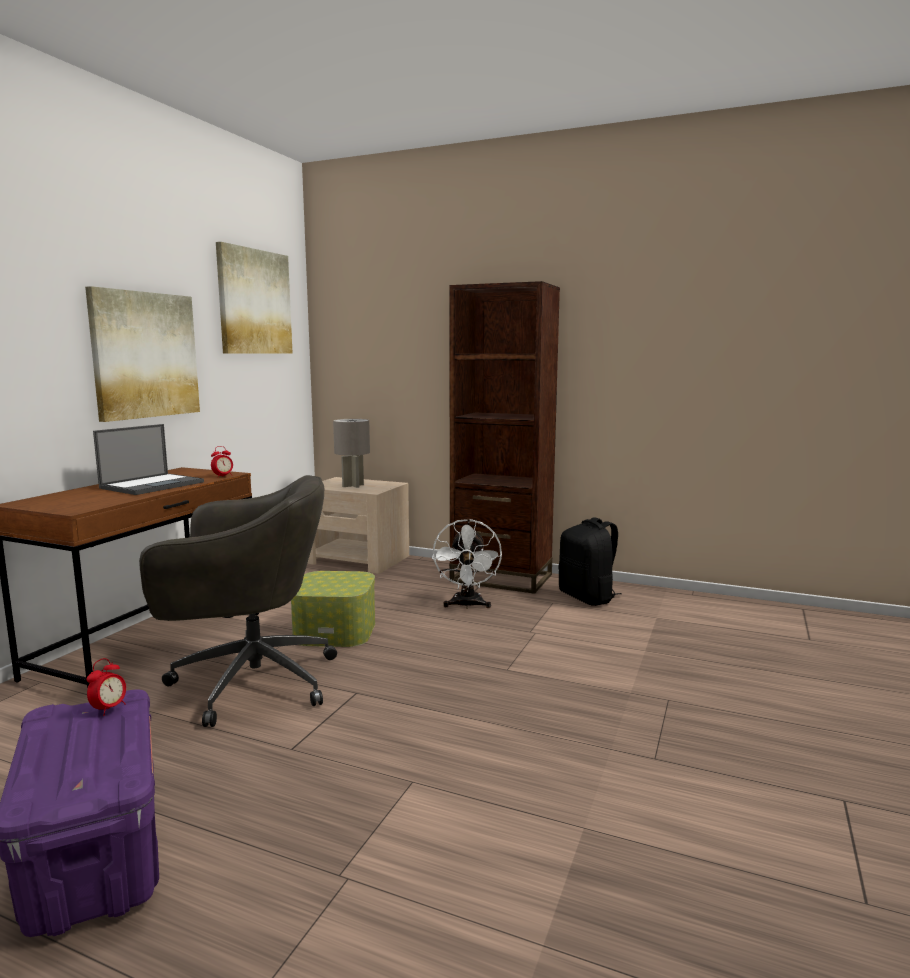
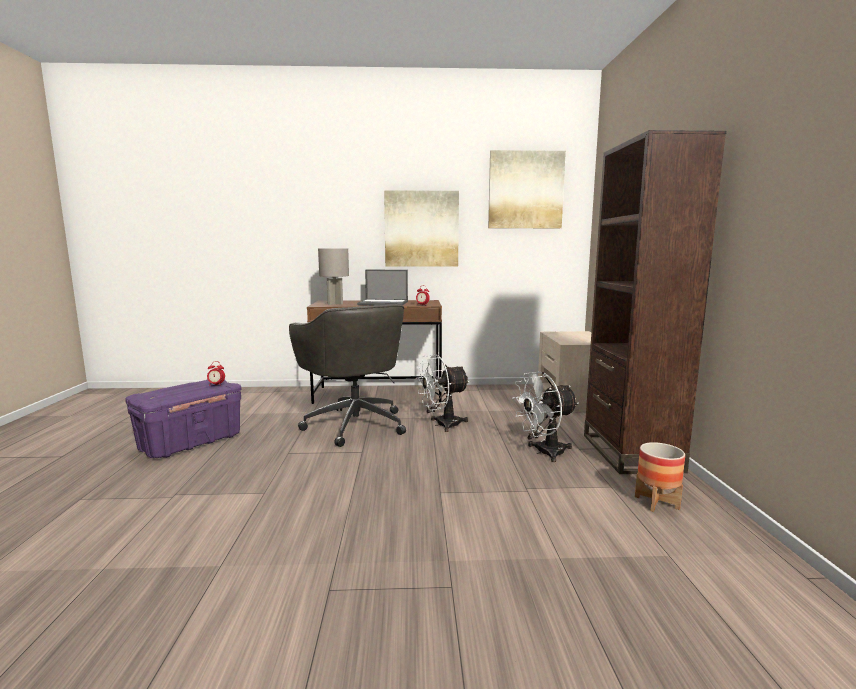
camera: 65 degrees right, 0 degrees up
storage box [291,571,375,647] -> white fan [416,354,470,432]
grey table lamp [333,419,370,488] -> grey table lamp moved to [318,248,349,305]
black backpack [559,517,621,606] -> planter [635,442,685,512]

